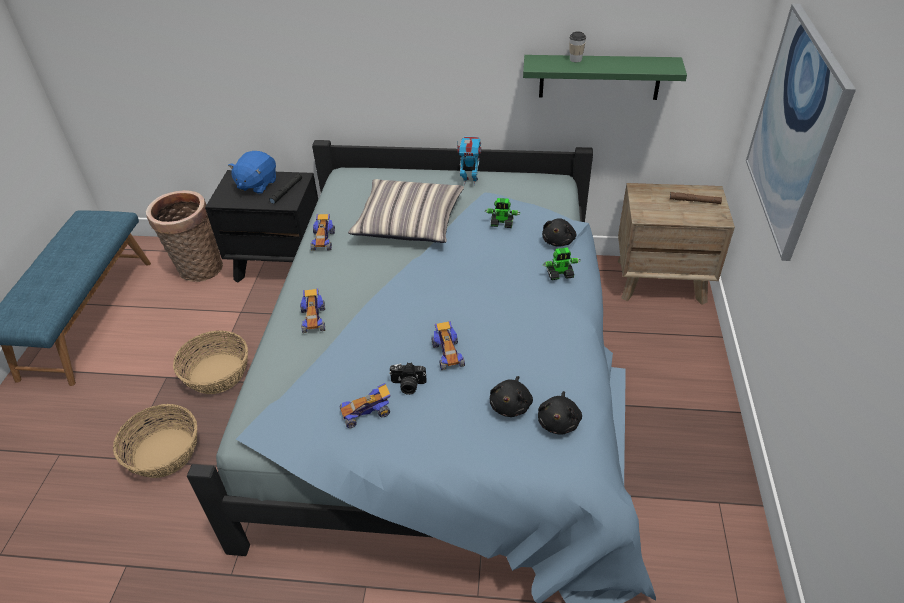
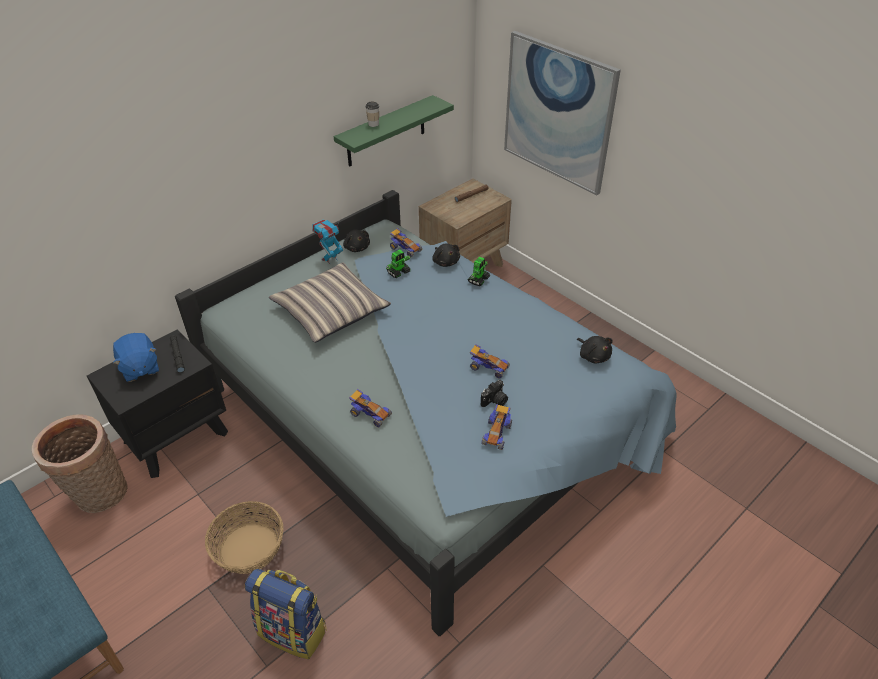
camera: 50 degrees left, 0 degrees up
basket [113,404,197,478] -> backpack [245,569,327,659]
toy car [310,214,335,251] -> toy car moved to [390,228,422,257]
black plush toy [490,376,533,417] -> black plush toy moved to [343,230,370,252]

